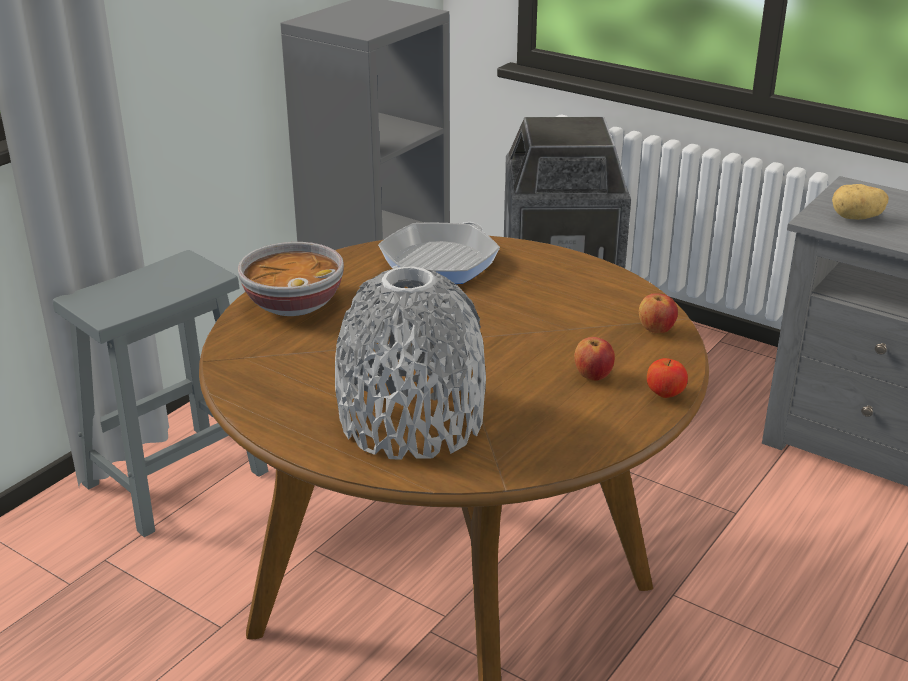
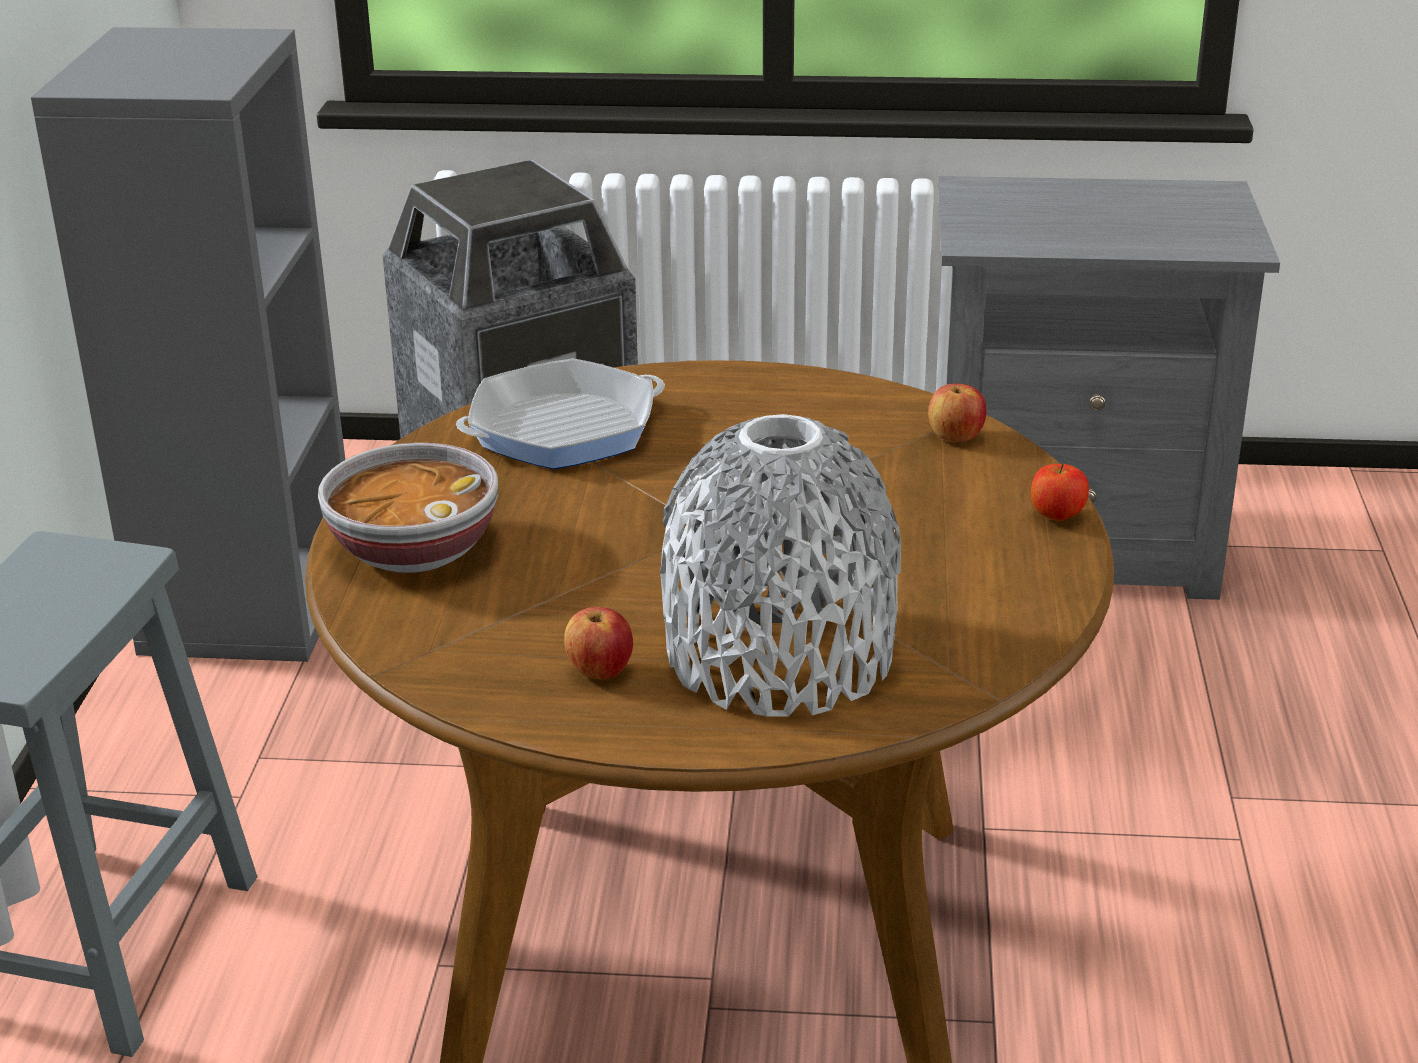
camera: 30 degrees left, 0 degrees up
frying pan [378,222,500,284] -> frying pan turned 120 degrees counterclockwise [456,358,665,469]
apple [574,337,615,381] -> apple moved to [564,607,633,679]
potato [832,184,889,220] -> none

